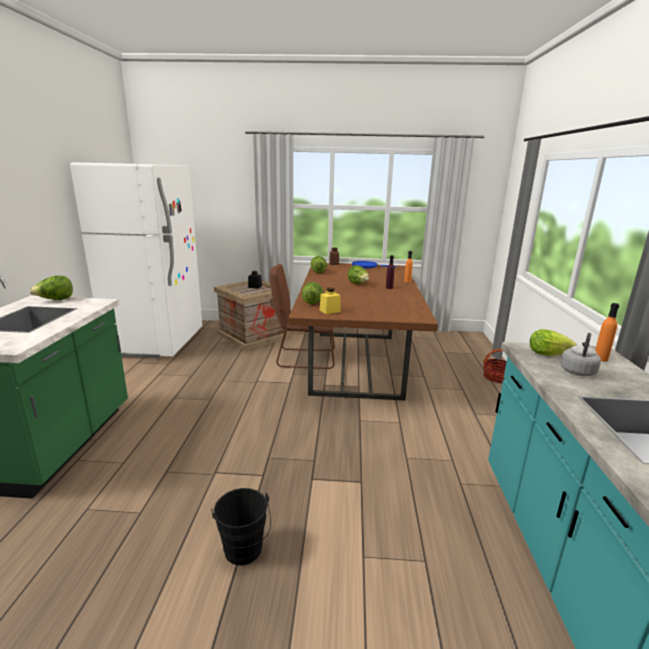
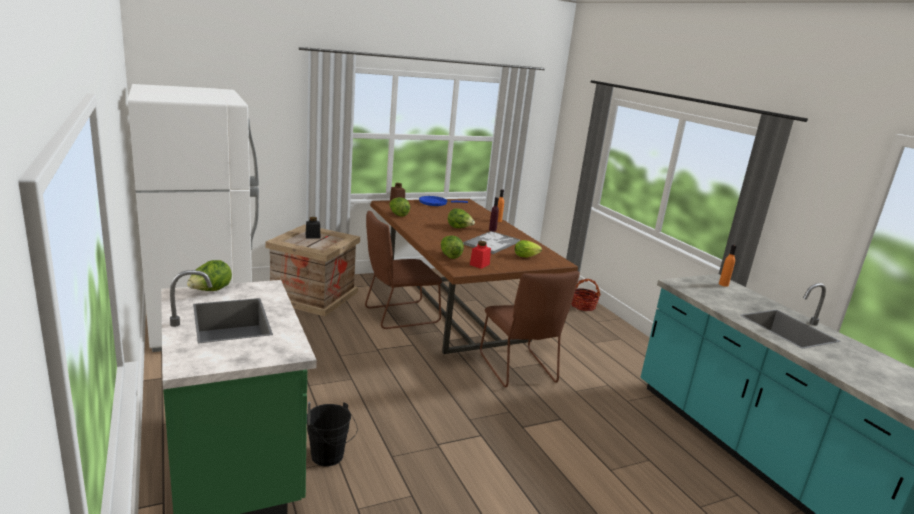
camera: 30 degrees left, 0 degrees up
black bucket [211,488,271,566] -> black bucket moved to [307,402,358,466]
yellow jar [320,287,341,314] -> red jar [470,241,491,269]
lettuce [530,329,577,356] -> lettuce moved to [515,240,542,258]
grey kettle [561,333,601,376] -> none
none -> tray [463,231,520,254]
none -> brown chair [480,271,580,387]

